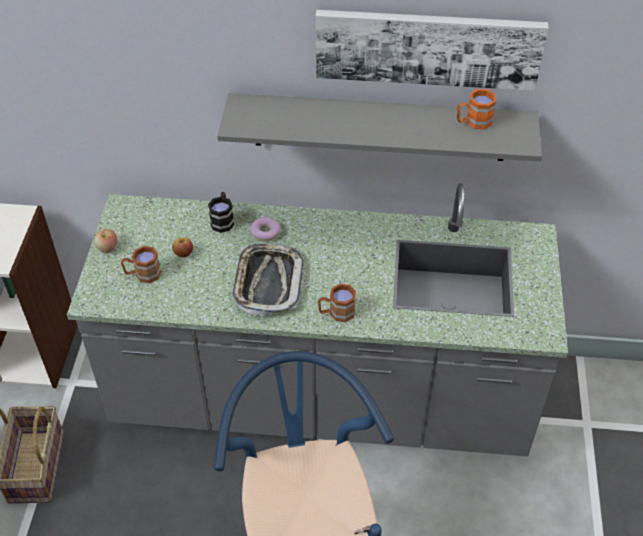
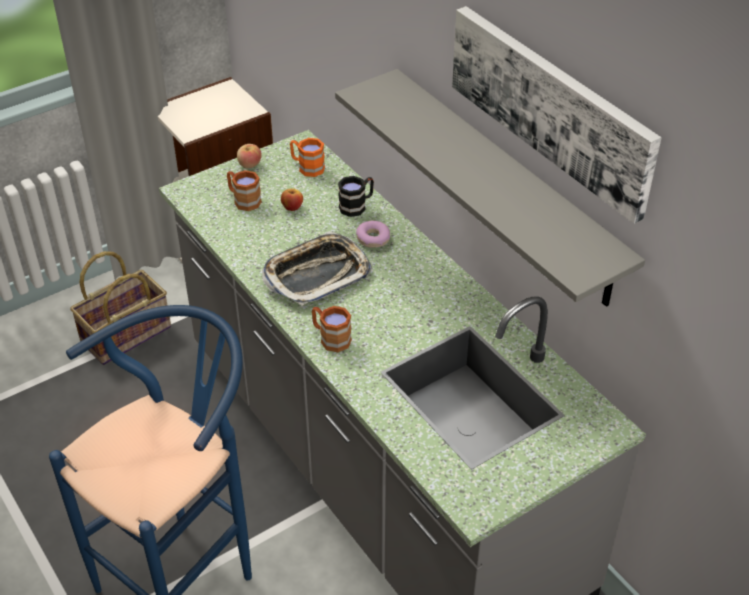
camera: 50 degrees right, 5 degrees down
orange mug [457,89,496,130] -> orange mug moved to [290,138,325,177]

